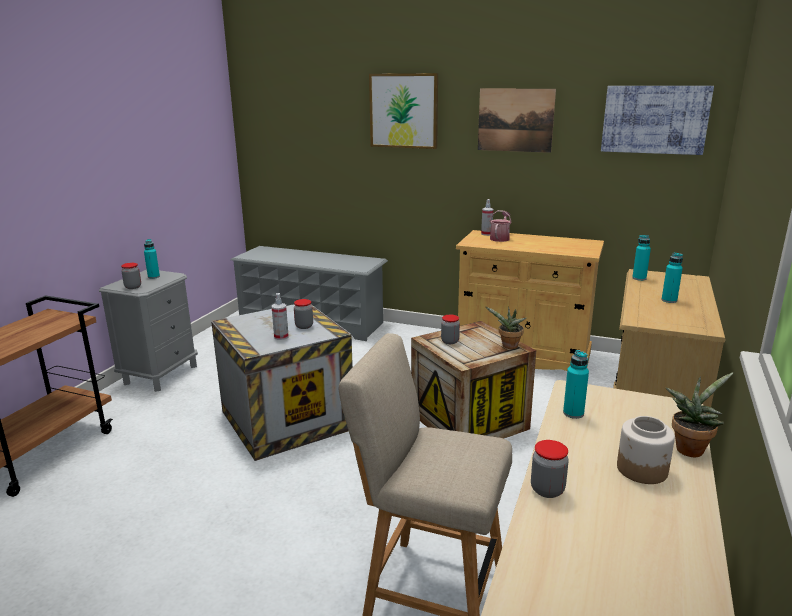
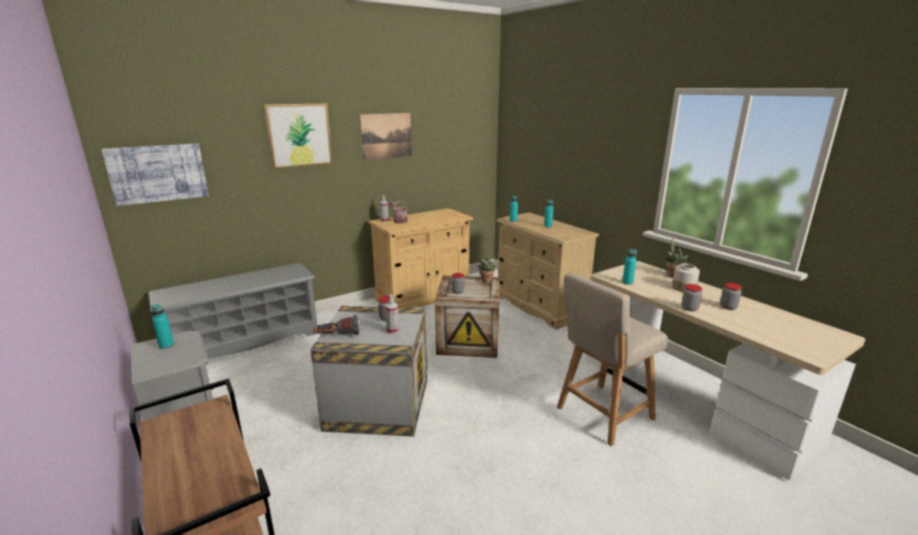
camera: 55 degrees left, 0 degrees up
jar [121,263,141,289] -> jar moved to [720,283,742,310]
picture [601,86,714,155] -> picture moved to [102,143,209,206]
none -> flashlight [314,315,360,335]

